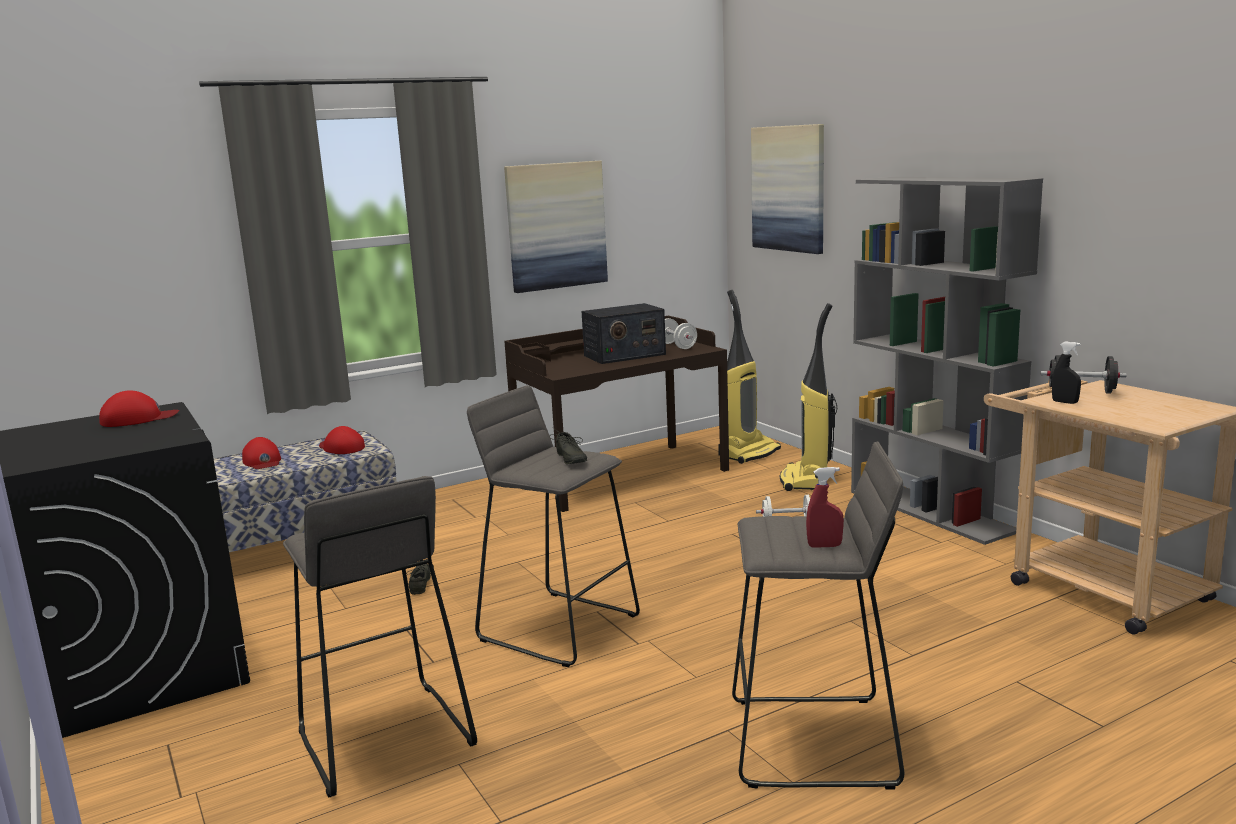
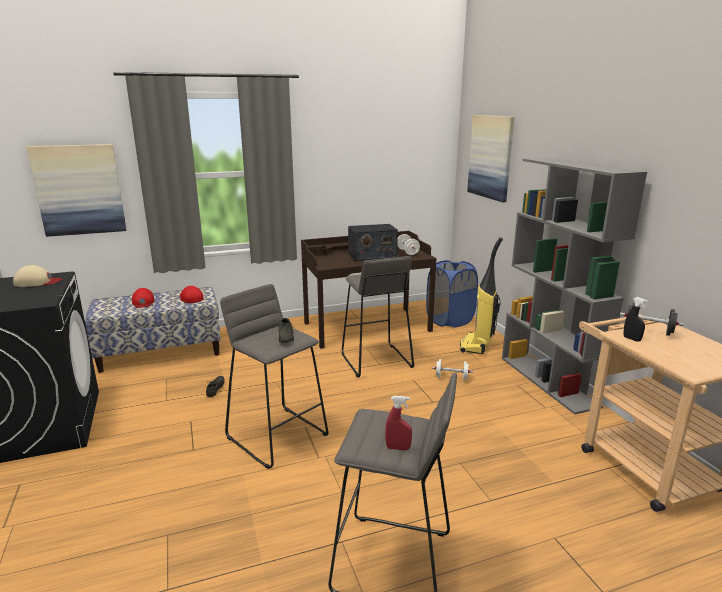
camera: 10 degrees right, 5 degrees up
red cap [99,390,179,427] -> beige cap [13,265,62,287]
grey stool [283,476,477,798] -> grey stool moved to [342,256,414,377]
picture [504,161,608,293] -> picture moved to [27,144,126,237]
vacuum cleaner [718,290,781,464] -> blue laundry basket [426,260,478,328]

